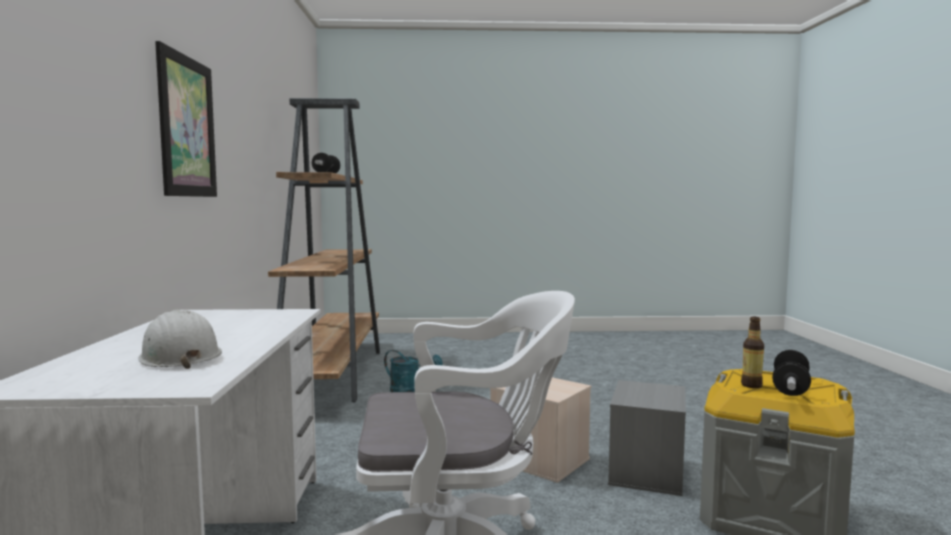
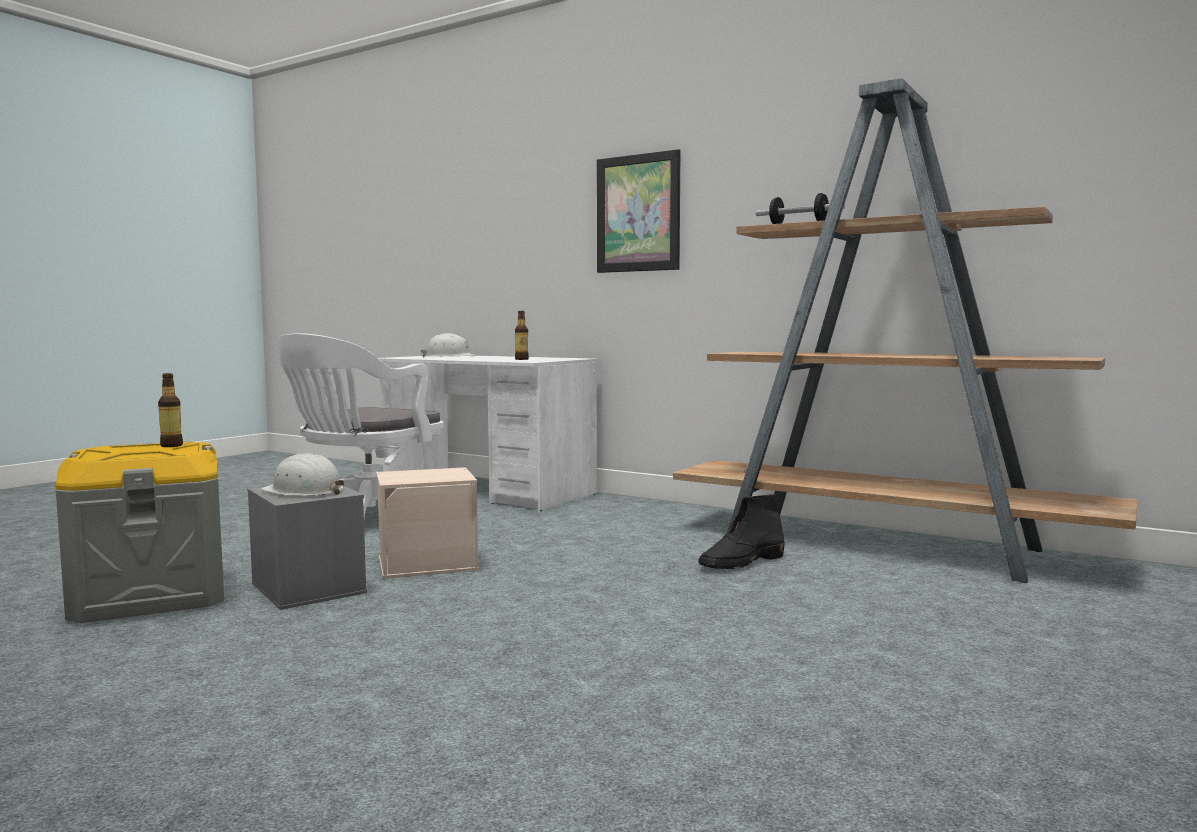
camera: 125 degrees right, 0 degrees up
turquoise watering can [384,350,443,392] -> black boot [698,494,785,569]
dumbbell [772,350,811,396] -> none
none -> white hard hat [261,453,345,496]
none -> bottle [515,311,529,360]

